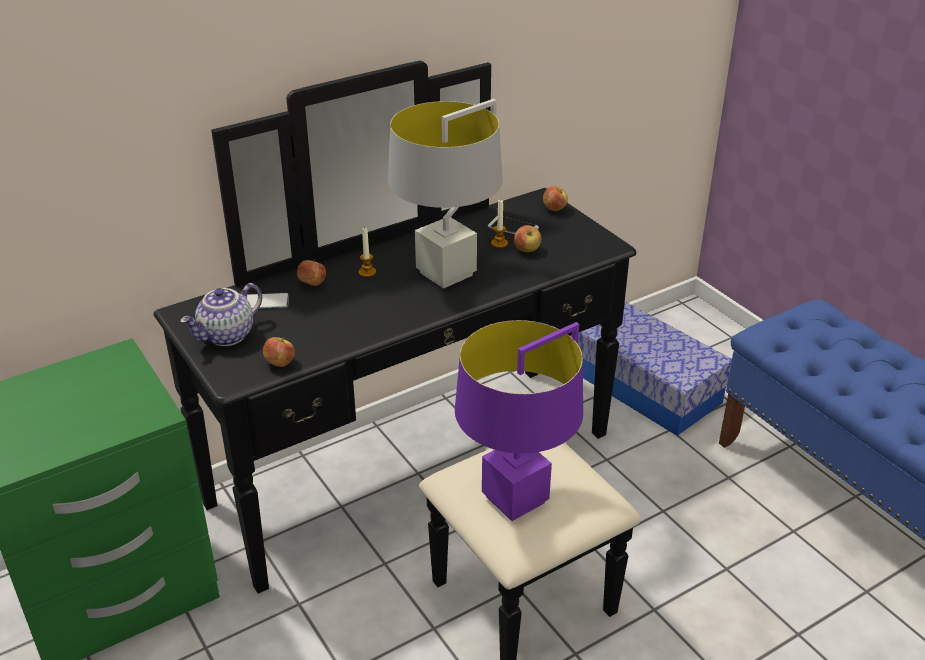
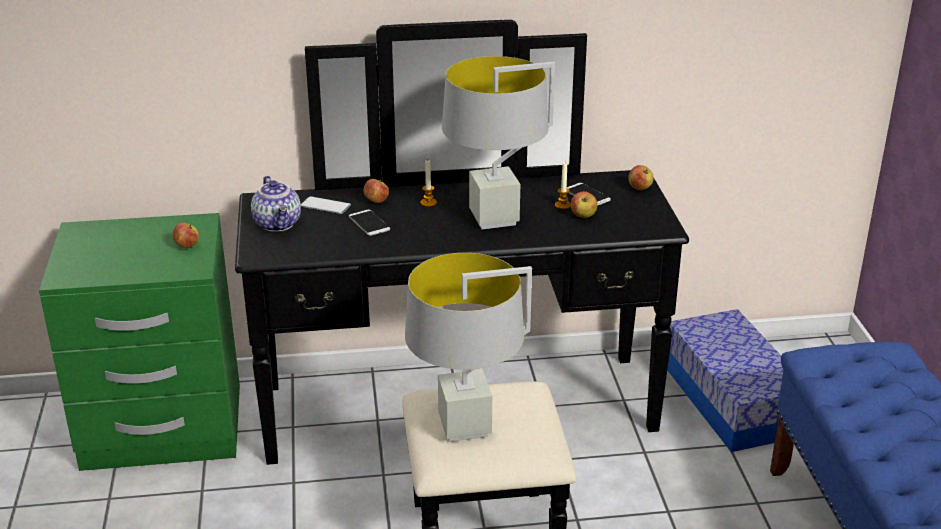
camera: 25 degrees right, 5 degrees down
teapot [180,283,262,346] -> teapot turned 90 degrees counterclockwise [251,176,301,232]
apple [263,337,295,367] -> apple moved to [172,223,199,248]
purple table lamp [455,320,583,521] -> grey table lamp [405,253,532,442]
none -> phone [349,210,390,236]

